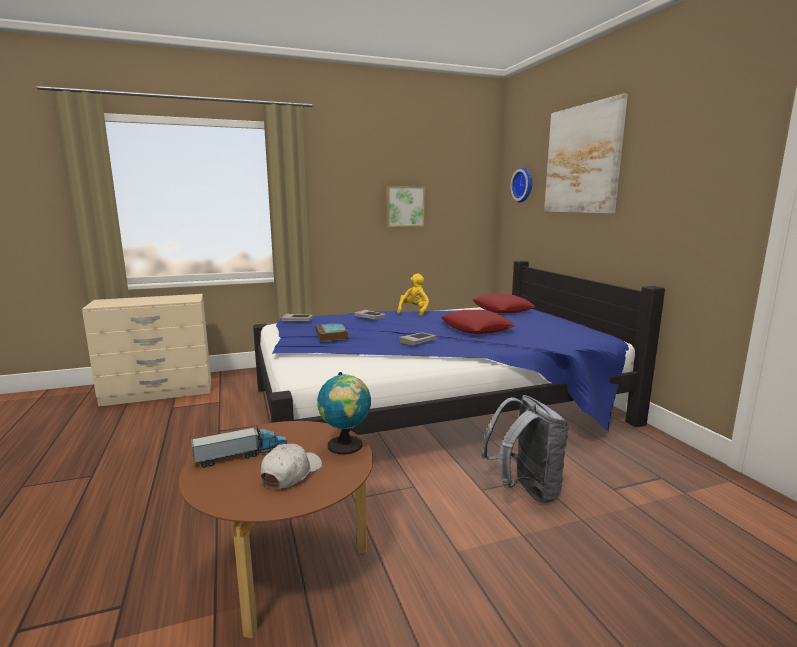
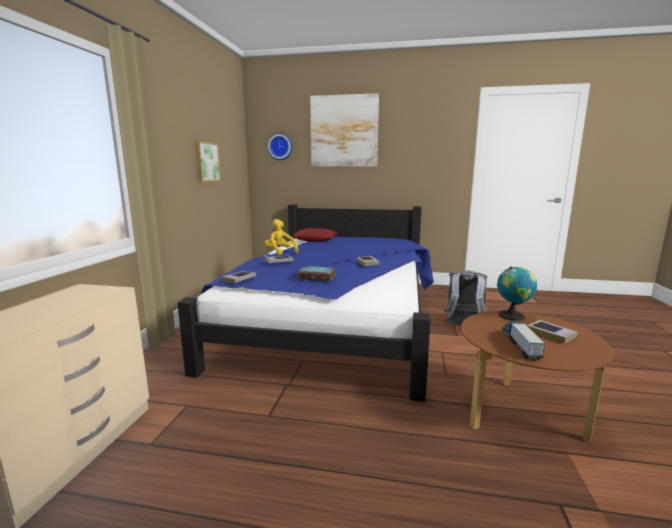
camera: 60 degrees left, 0 degrees up
white cap [260,444,322,488] -> book [527,320,578,344]
red pillow [441,310,515,334] -> none

